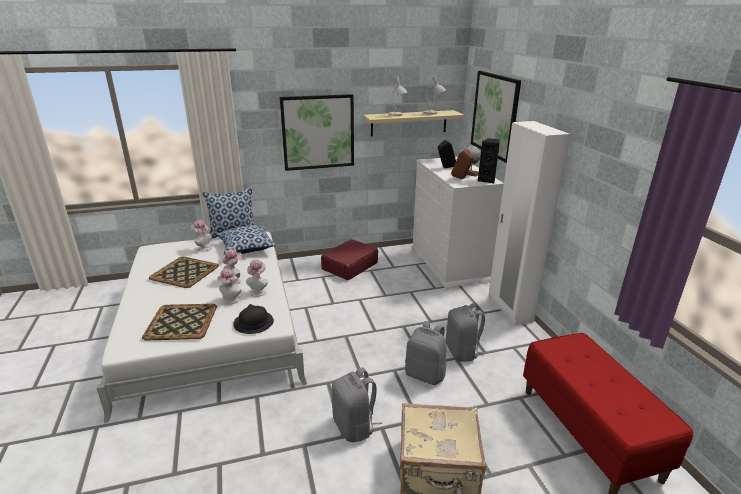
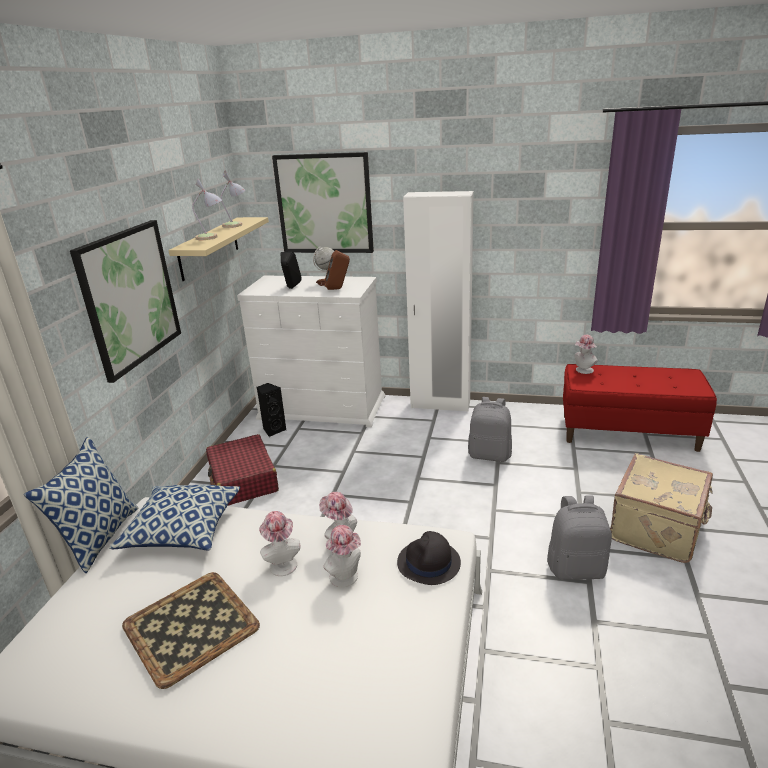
camera: 60 degrees left, 0 degrees up
tray [142,304,217,340] -> none
hat [191,220,212,251] -> hat moved to [575,335,598,374]
grey backpack [405,321,446,385] -> none
black speaker [478,138,500,183] -> black speaker moved to [257,383,287,437]

